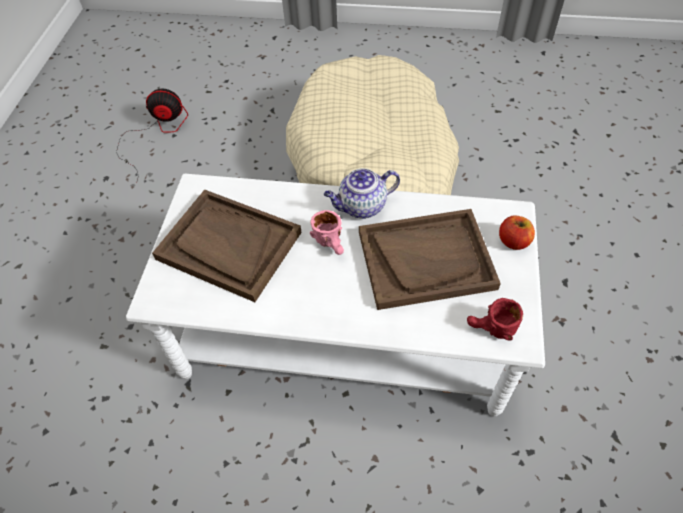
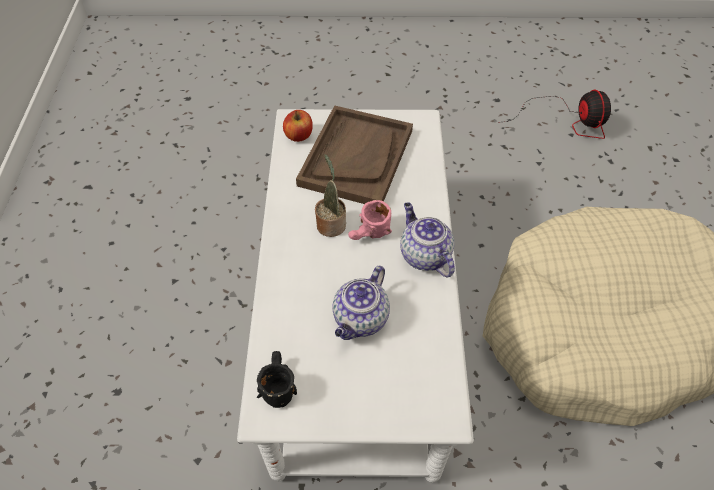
camera: 80 degrees right, 0 degrees up
brown tray [359,209,501,310] -> teapot [332,266,390,340]
red mug [467,298,523,340] -> black mug [257,351,297,408]
apple [499,216,535,250] -> apple moved to [283,110,313,142]
none -> potted plant [315,154,346,237]

